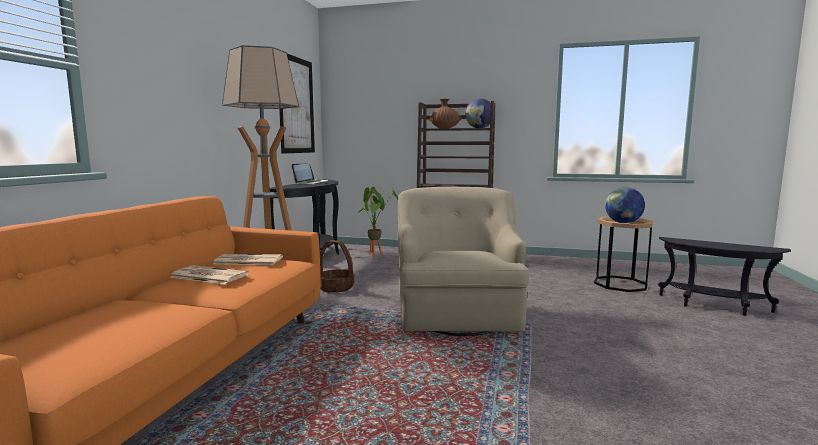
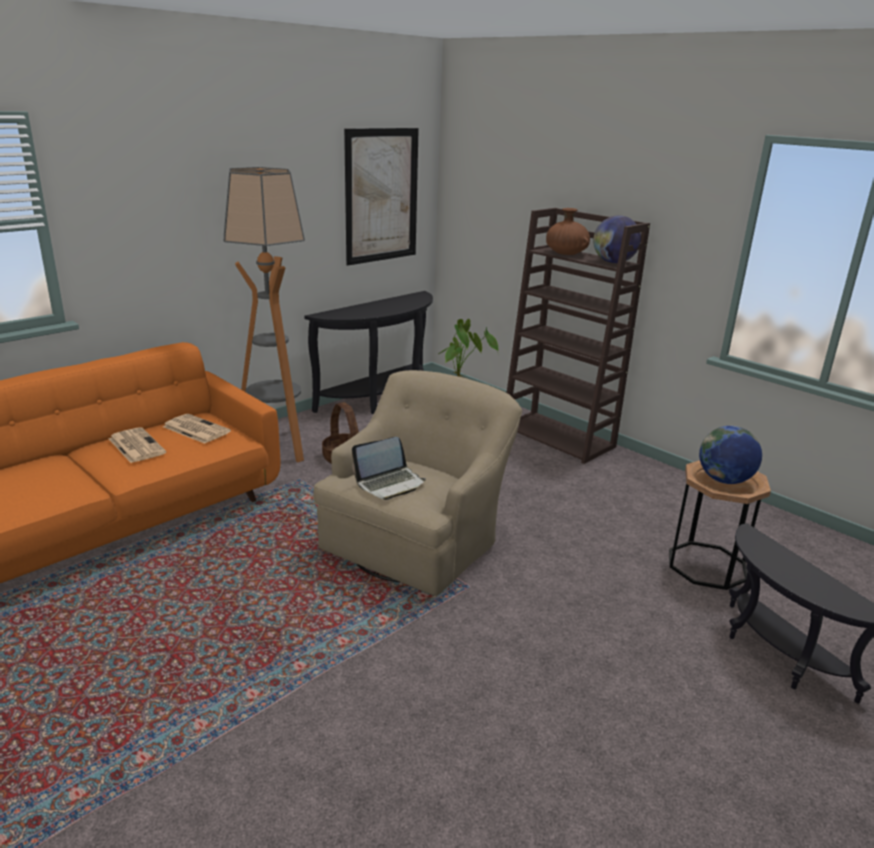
camera: 30 degrees right, 15 degrees up
laptop [292,163,328,185] -> laptop moved to [352,437,426,500]

